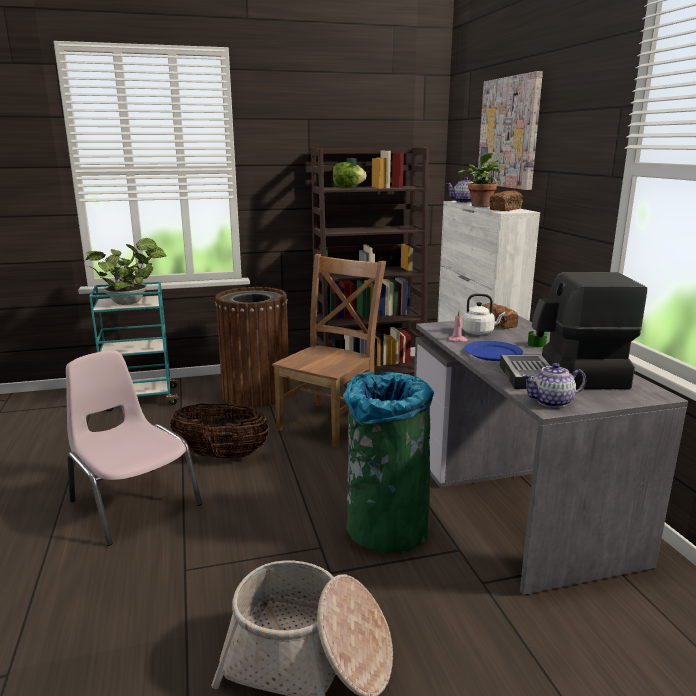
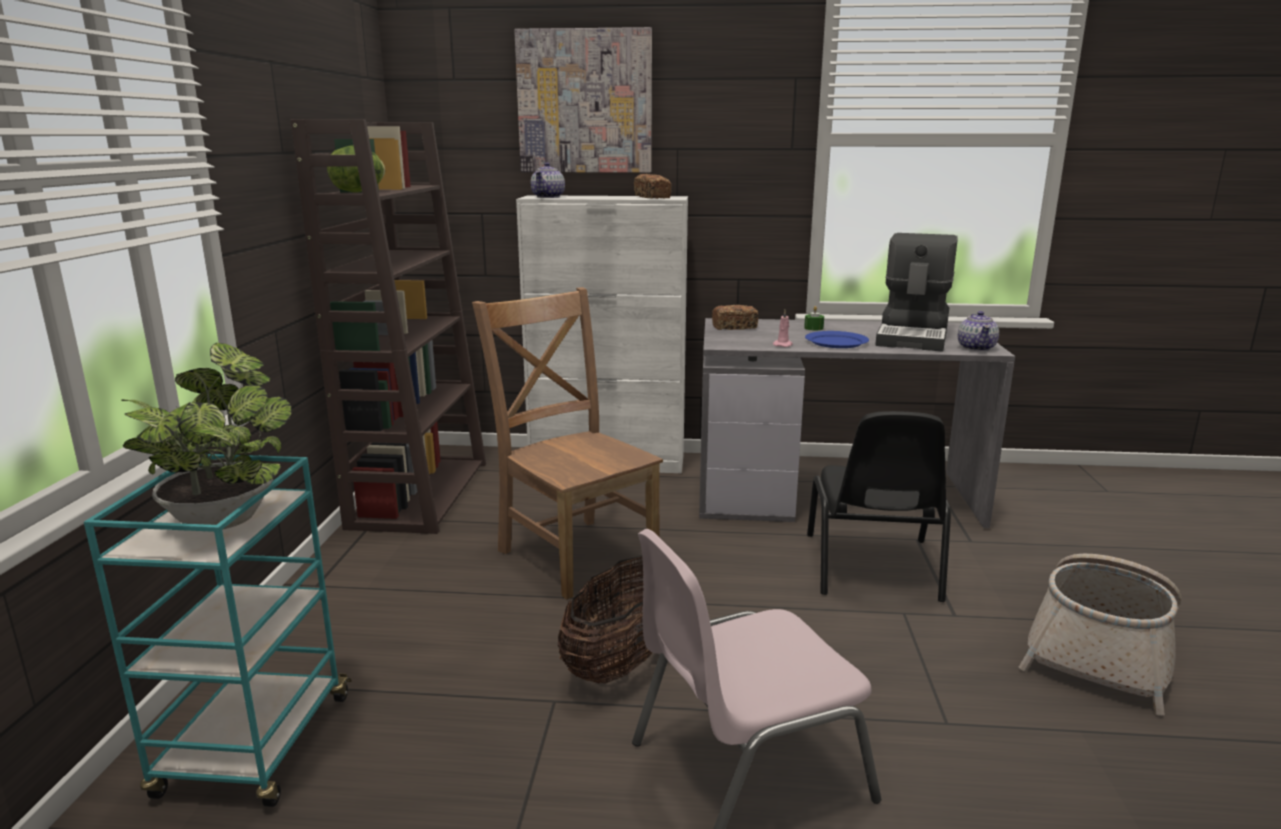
camera: 70 degrees left, 0 degrees up
brown trash can [215,287,290,408] -> none
green trash can [343,372,434,553] -> black chair [807,411,951,602]
potted plant [458,152,500,207] -> none
white kettle [462,294,506,335] -> none

